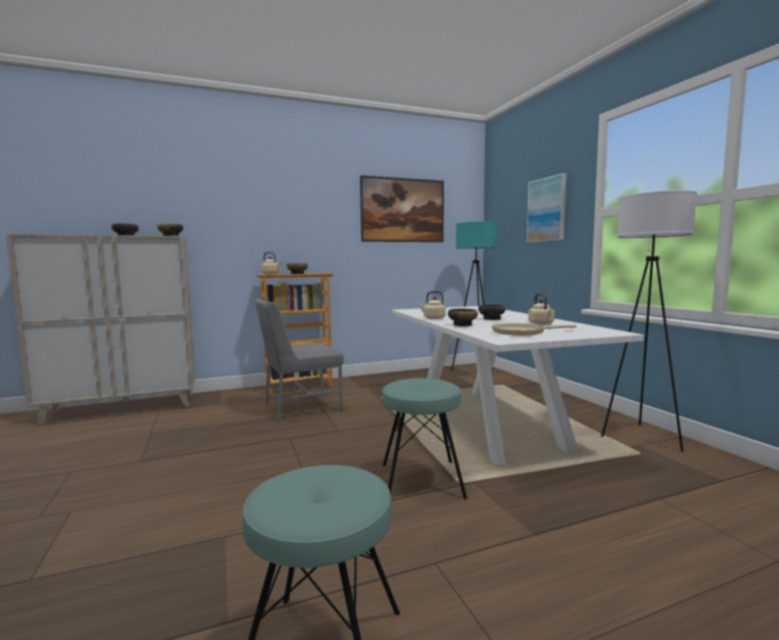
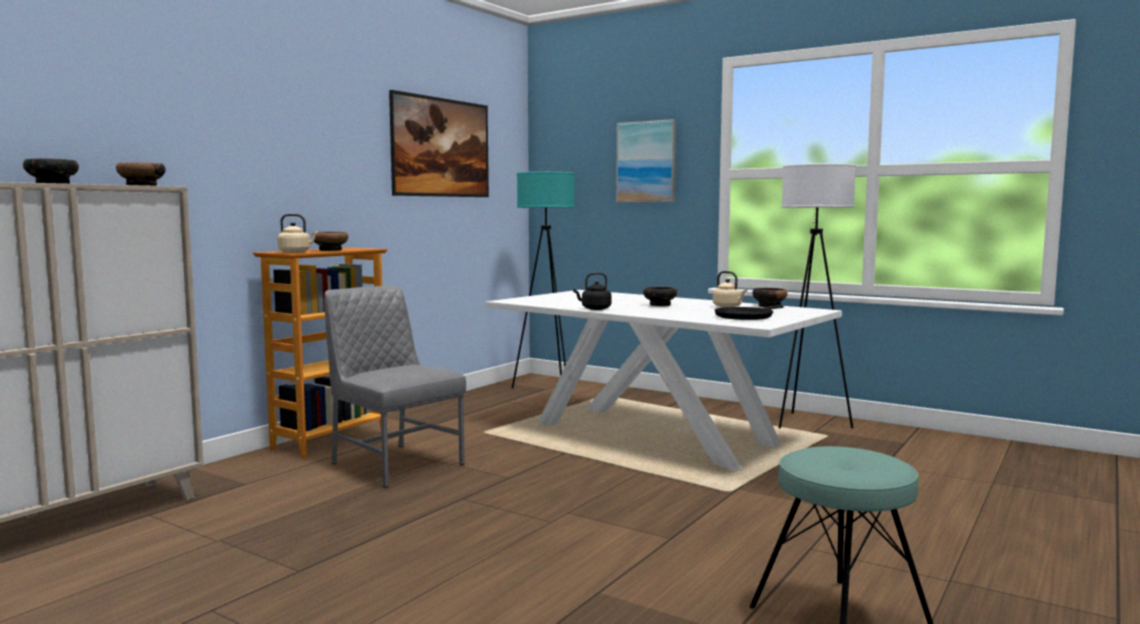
camera: 35 degrees left, 0 degrees up
grey chair [255,299,344,421] -> grey chair turned 105 degrees clockwise [324,286,466,488]
turquoise stool [382,378,467,499] -> none
beige kettle [418,291,446,319] -> black kettle [573,272,612,310]
bowl [448,309,478,326] -> bowl moved to [752,288,788,307]
beige frying pan [492,323,577,336] -> black frying pan [715,305,784,320]

